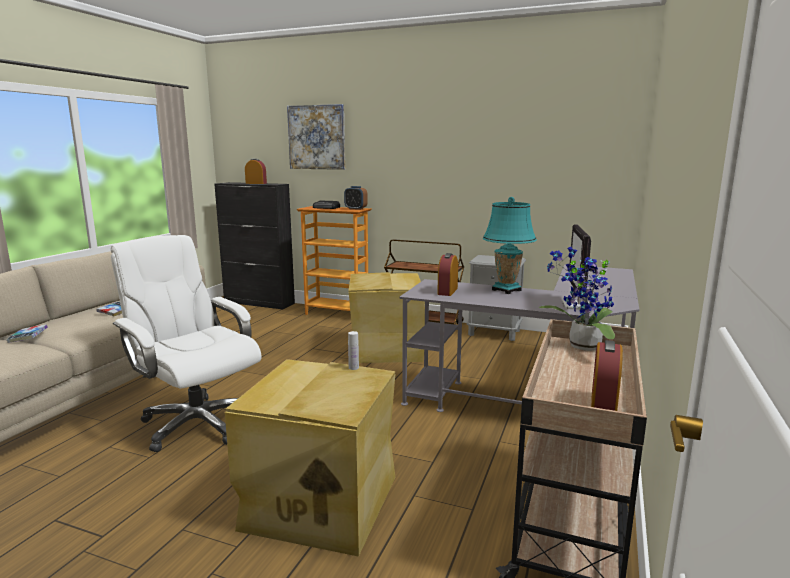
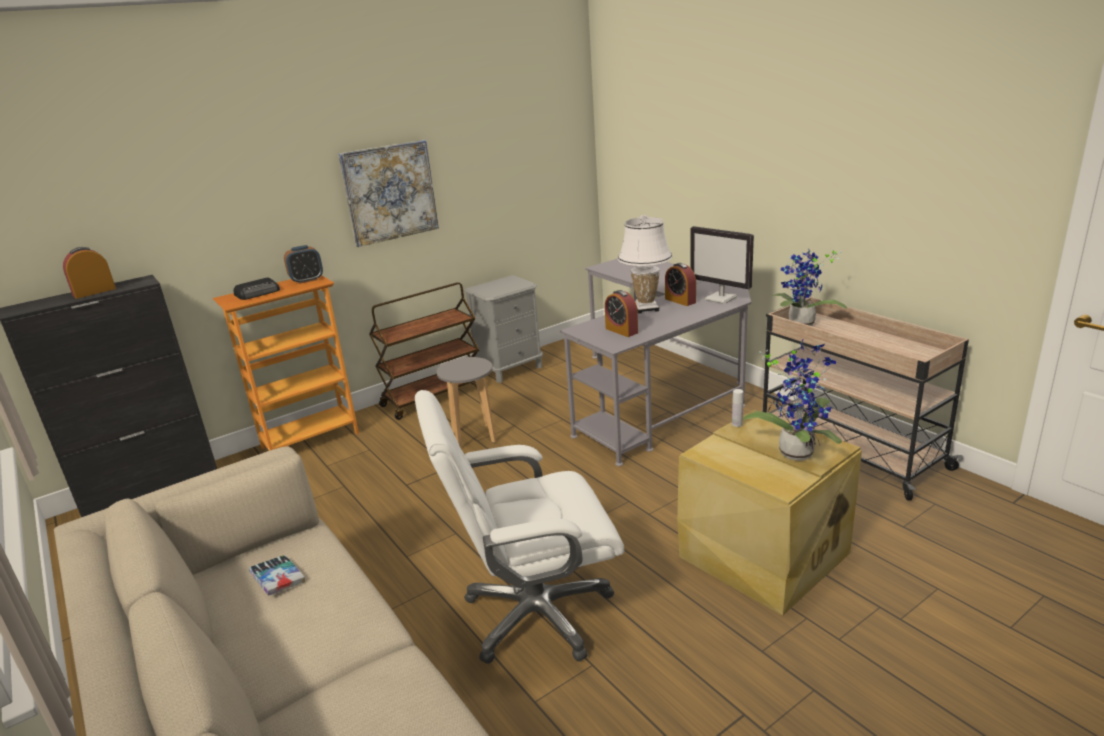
camera: 55 degrees left, 10 degrees up
book [6,324,48,343] -> none
picture [287,104,345,170] -> picture moved to [338,140,439,247]
beige storage box [348,272,425,363] -> grey stool [437,357,496,448]
turquoise table lamp [483,197,537,294] -> white table lamp [618,215,672,314]
alarm clock [591,340,623,411] -> alarm clock moved to [665,263,696,306]
none -> potted plant [743,338,842,461]

